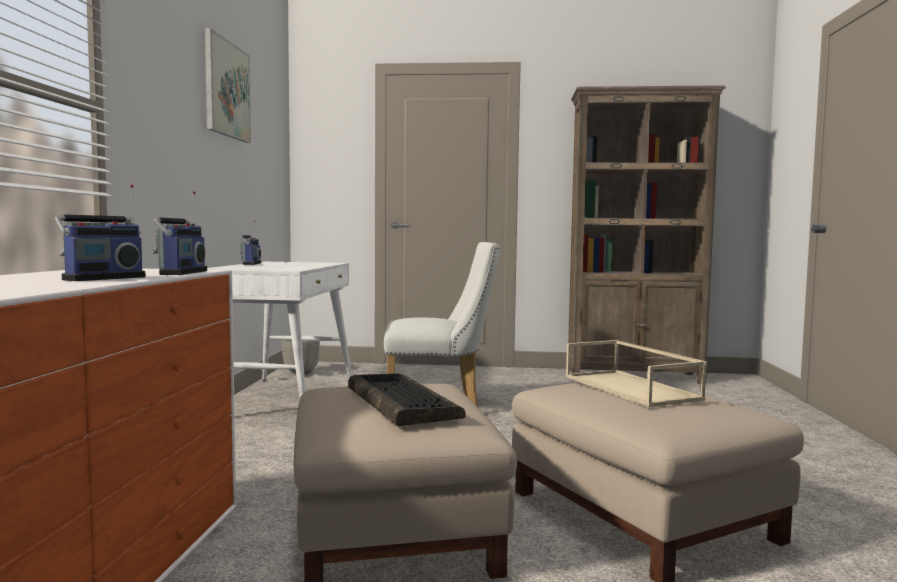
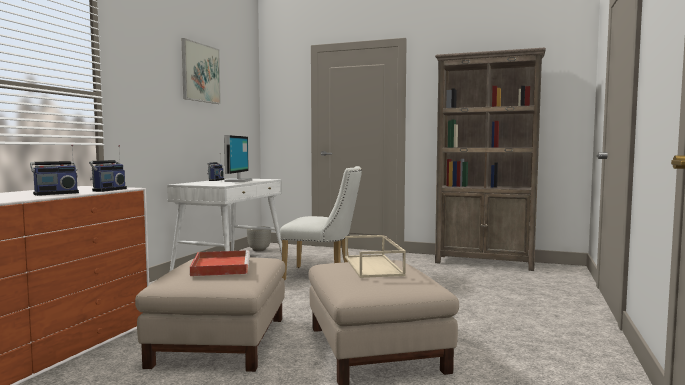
camera: 15 degrees right, 0 degrees up
keyboard [348,374,466,426] -> red tray [190,250,250,276]
none -> monitor [224,135,252,182]

